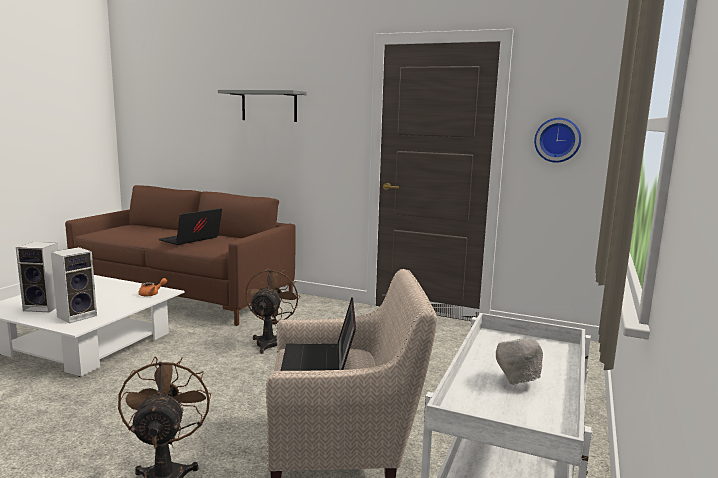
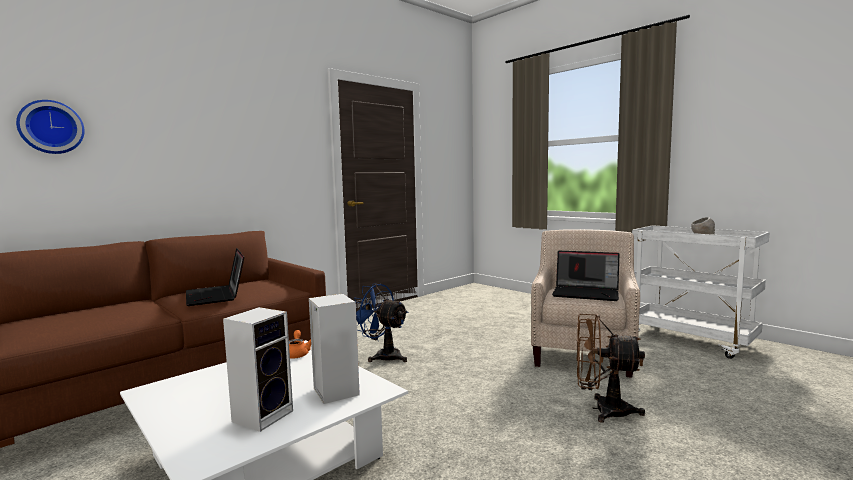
camera: 65 degrees left, 5 degrees down
grey shelf [218,90,307,122] -> none
brown fan [245,268,301,354] -> blue fan [354,284,408,362]
wall clock [534,118,581,163] -> wall clock moved to [16,100,85,154]

